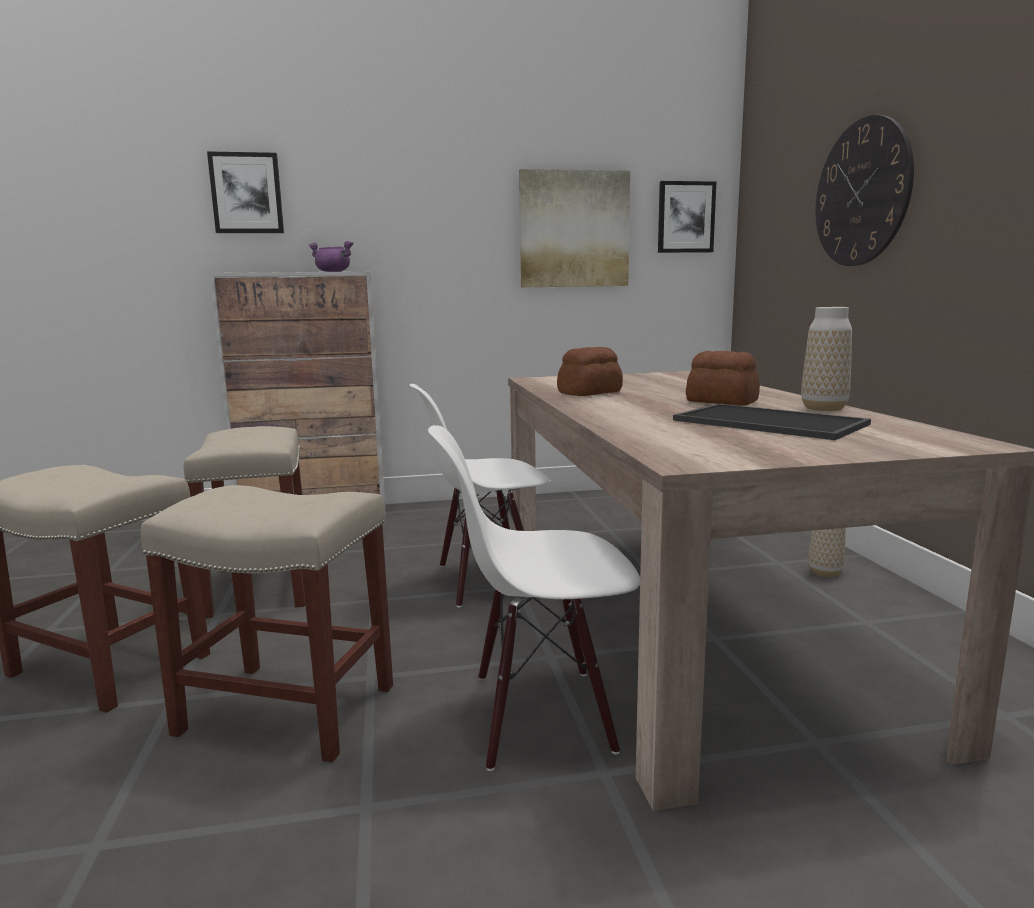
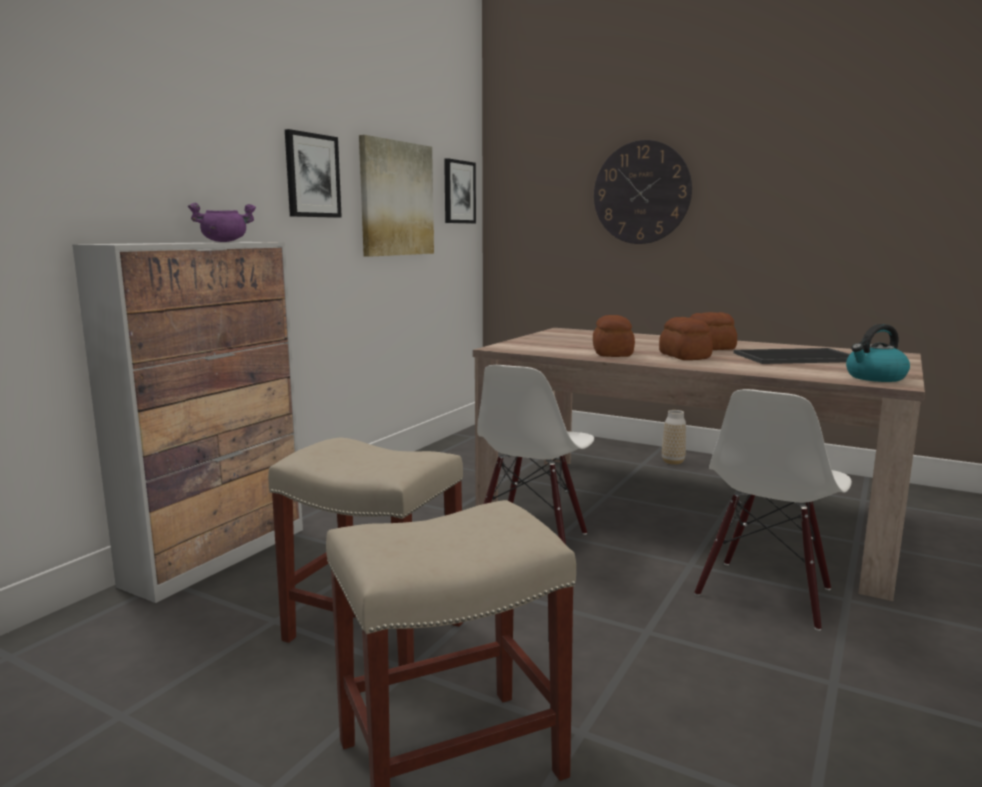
camera: 50 degrees left, 0 degrees up
beige stool [141,485,393,763] -> none
picture [207,151,284,233] -> picture moved to [285,129,342,218]
vase [801,307,852,411] -> none
none -> bread [659,317,713,360]
none -> kettle [846,324,910,382]

